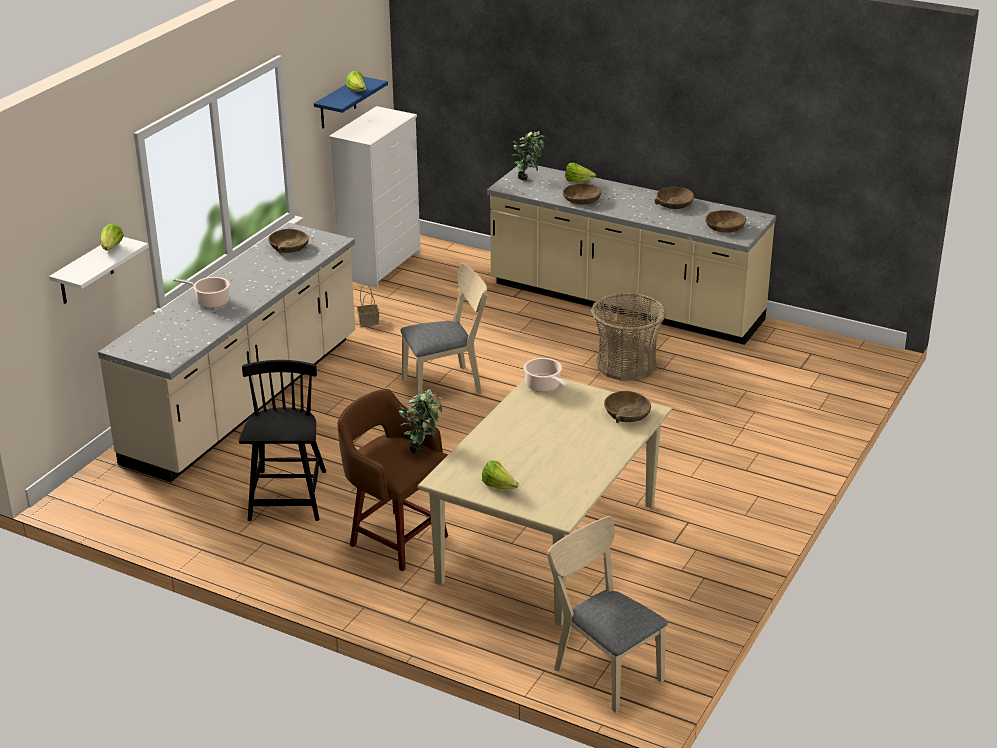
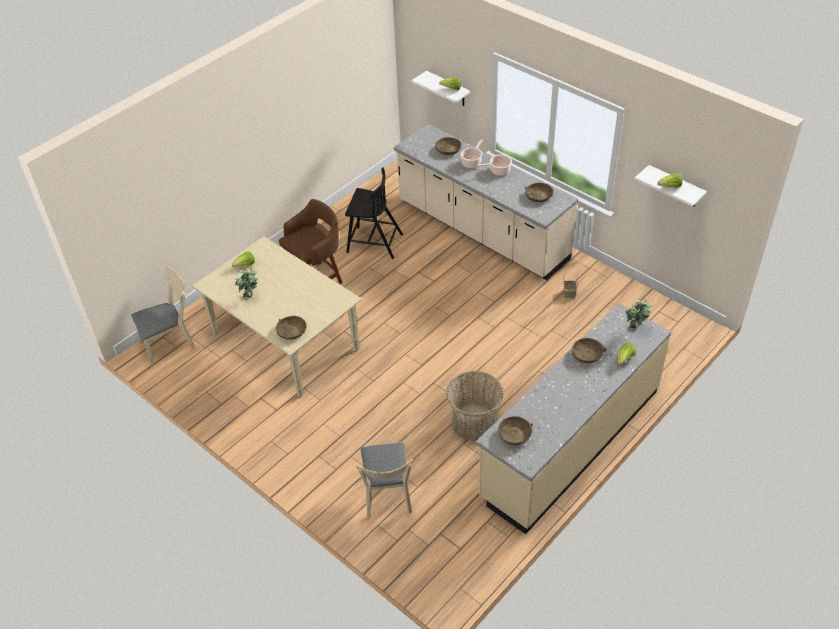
camera: 105 degrees right, 15 degrees up
blue shelf [314,77,388,129] -> white shelf [634,165,707,207]
white dresser [329,106,421,288] -> none
potted plant [399,389,443,454] -> potted plant moved to [235,268,258,298]
beige chair [400,263,488,398] -> beige chair moved to [356,443,413,518]
cooking pot [524,358,568,392] -> cooking pot moved to [477,155,512,176]
brown bowl [655,187,694,209] -> brown bowl moved to [435,136,461,155]

